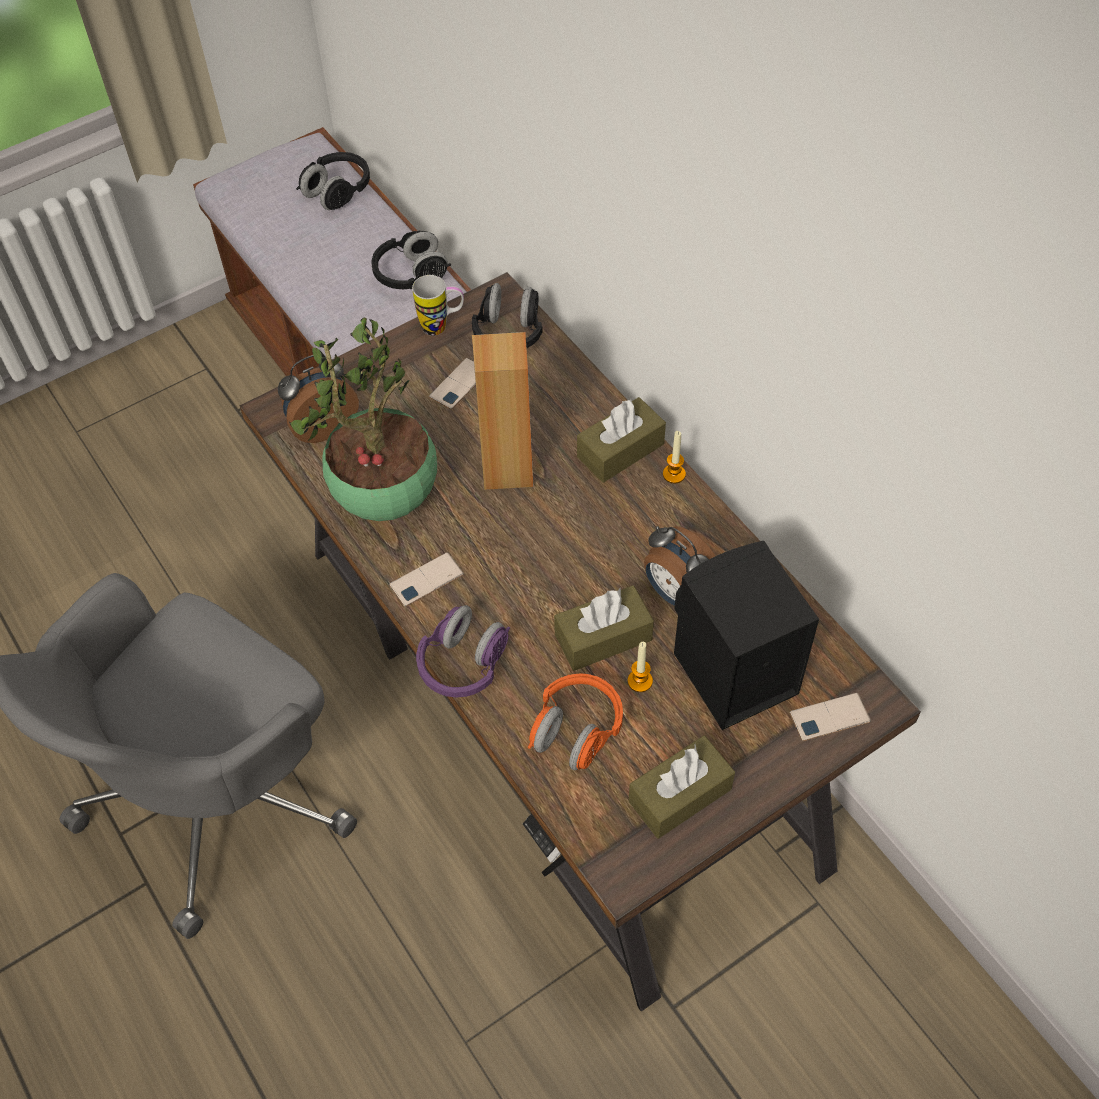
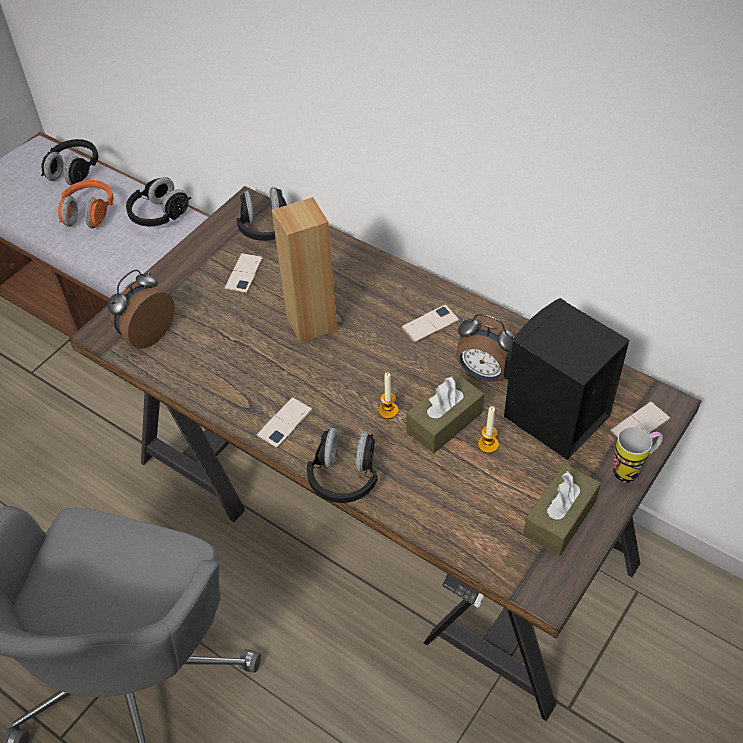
camera: 20 degrees left, 5 degrees down
potted plant [289,318,437,521] -> none
mug [412,275,464,336] -> mug moved to [613,426,663,483]
purple headphones [416,605,510,698] -> black headphones [307,427,378,503]
orange headphones [528,673,623,770] -> orange headphones moved to [58,180,114,229]
brown tissue box [577,397,666,483] -> none
candle [663,431,686,484] -> candle moved to [378,373,399,419]
none -> phone [401,304,460,343]

